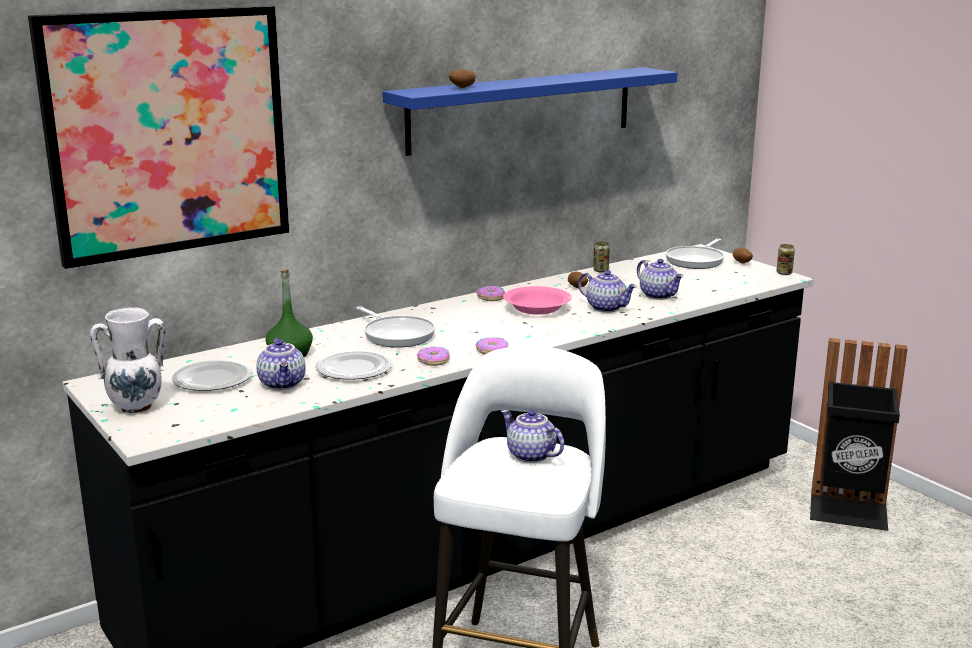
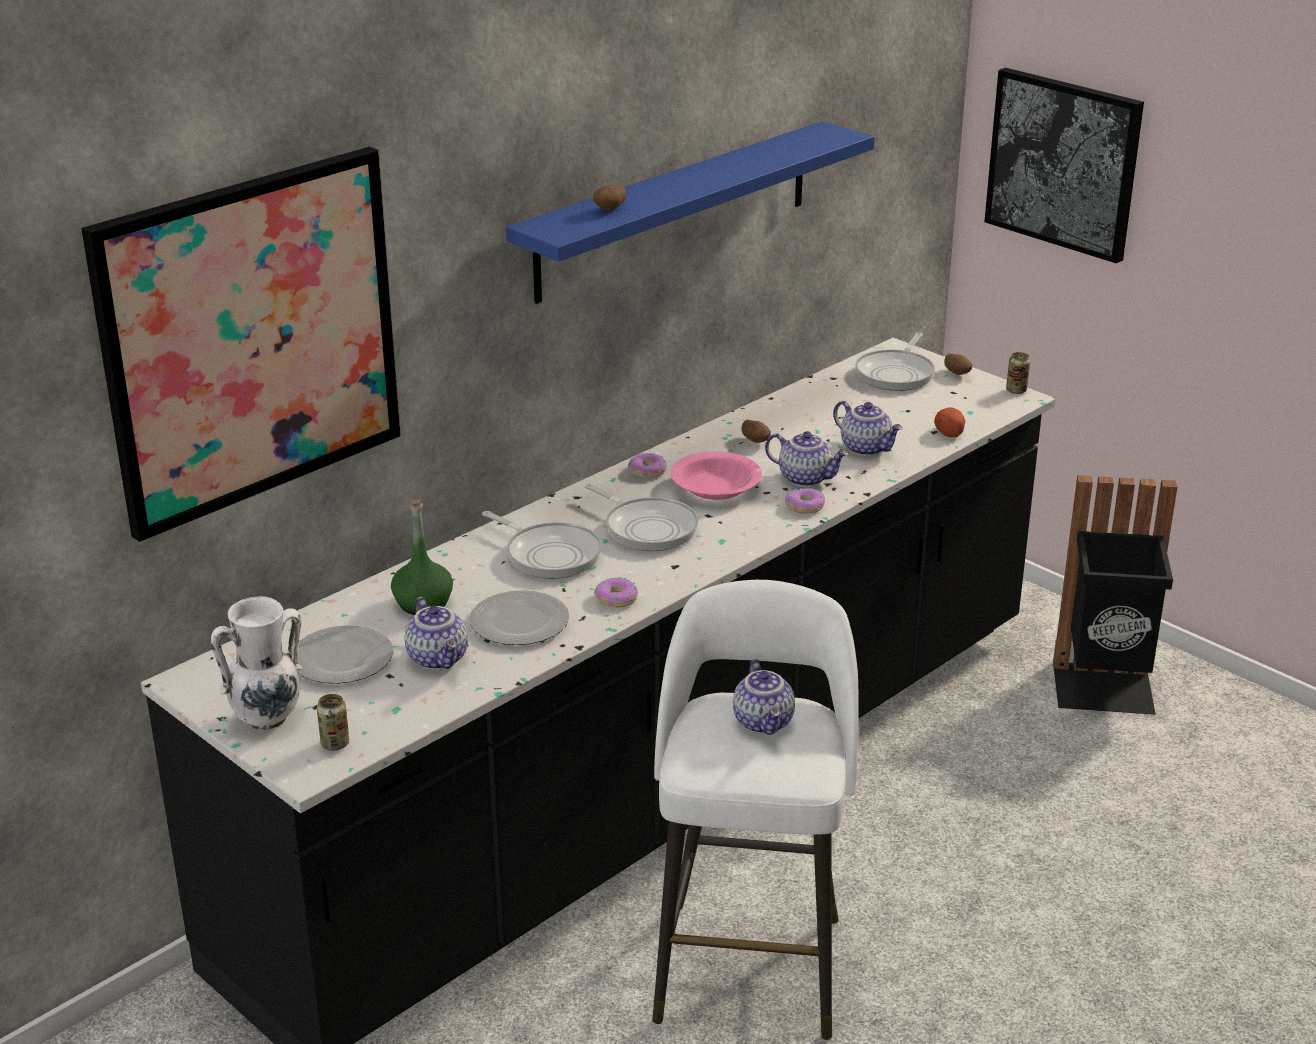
camera: 10 degrees left, 10 degrees up
donut [476,337,508,355] -> donut moved to [785,488,825,513]
teapot [501,410,564,463] -> teapot turned 135 degrees counterclockwise [733,659,795,735]
can [593,242,610,272] -> can moved to [317,694,349,751]
none -> frying pan [584,483,699,551]
none -> potato [934,407,965,437]
none -> picture [984,68,1144,263]

